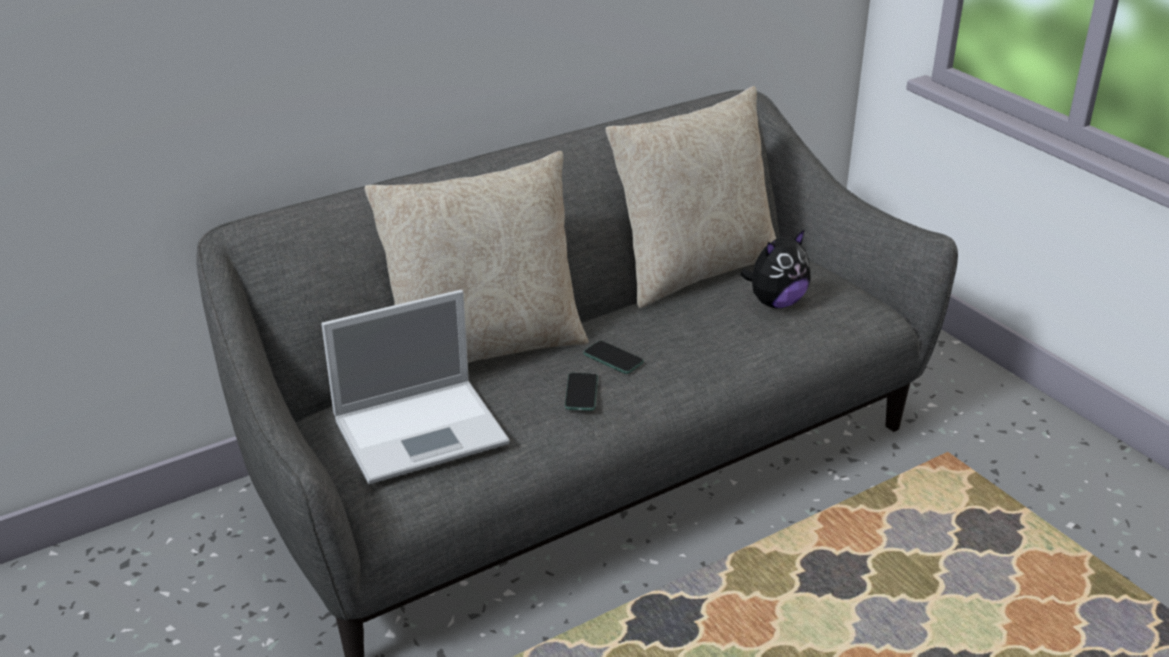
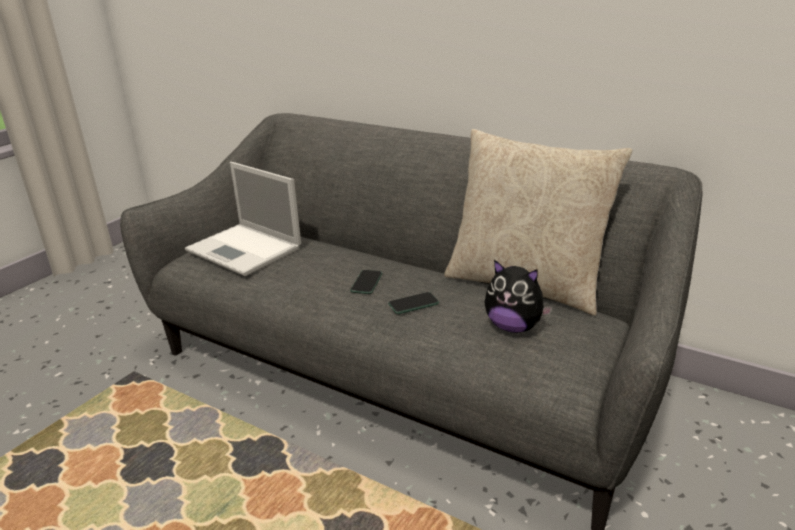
camera: 65 degrees right, 5 degrees down
beige pillow [364,151,589,363] -> none
phone [565,373,598,411] -> phone moved to [388,292,439,314]

